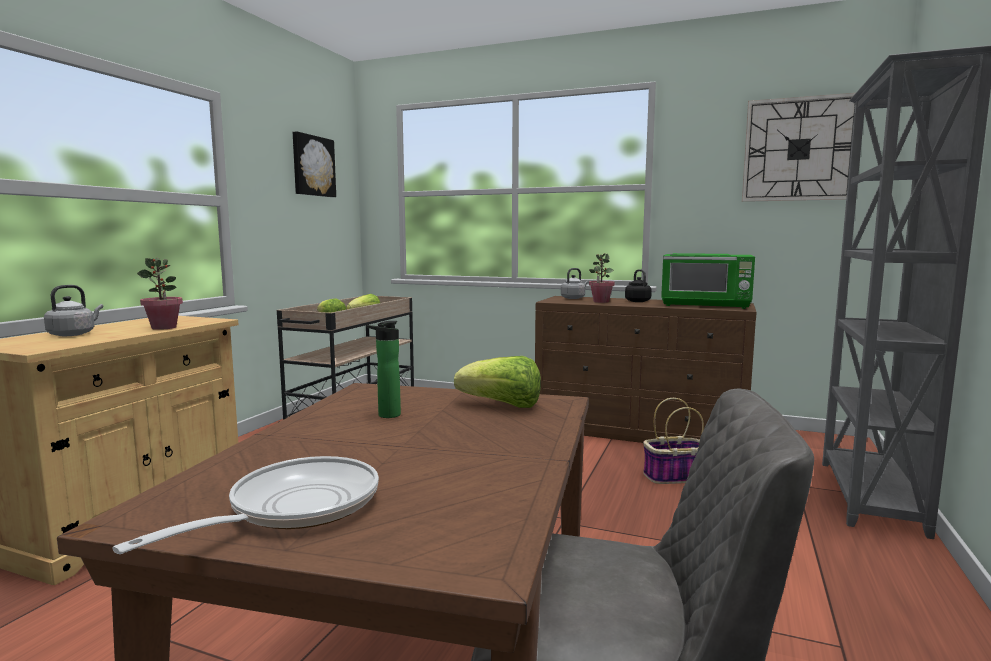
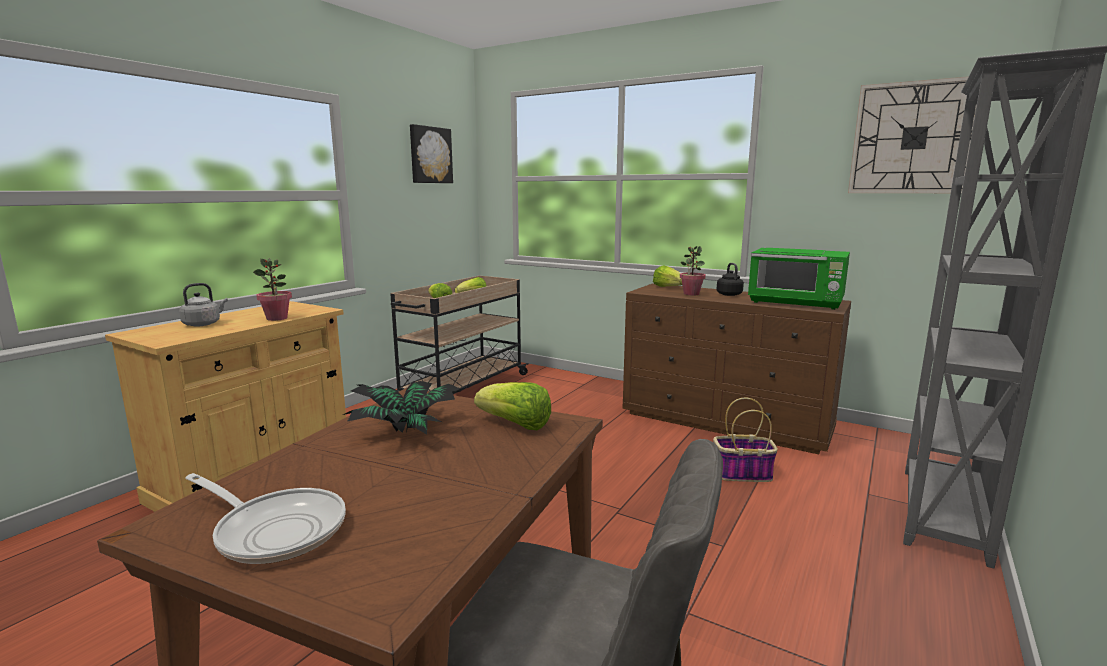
camera: 10 degrees right, 5 degrees up
frying pan [112,456,379,554] -> frying pan turned 75 degrees clockwise [185,473,346,564]
bottle [366,321,401,418] -> potted plant [343,381,460,435]
grey kettle [561,268,588,299] -> lettuce [653,265,682,287]

